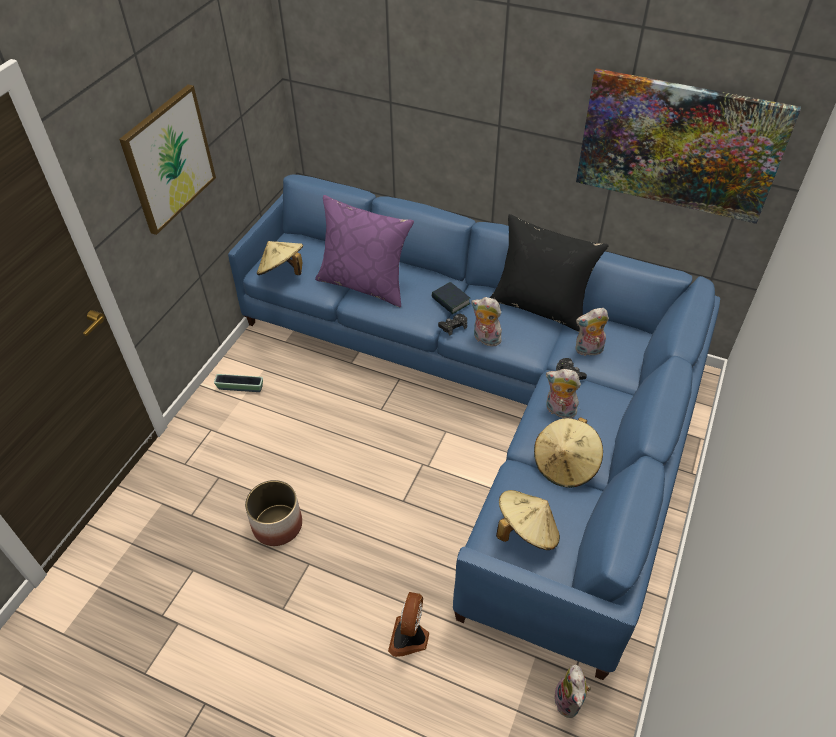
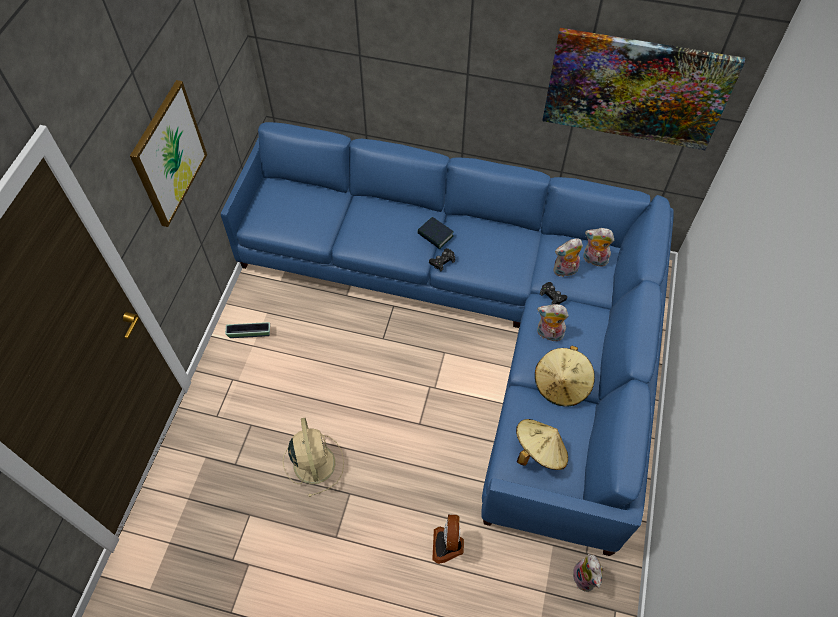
camera: 10 degrees left, 10 degrees up
planter [245,480,302,546] -> beige fan [283,418,344,497]
beige hat [257,241,303,275] -> none
purple pillow [315,195,414,308] -> none
plush toy [471,297,502,346] -> plush toy moved to [583,228,614,267]
black pillow [490,214,609,332] -> none

